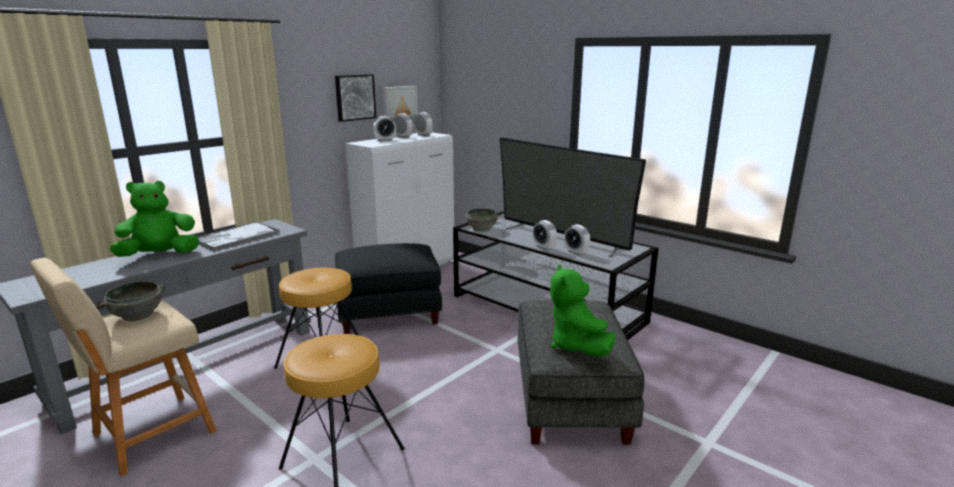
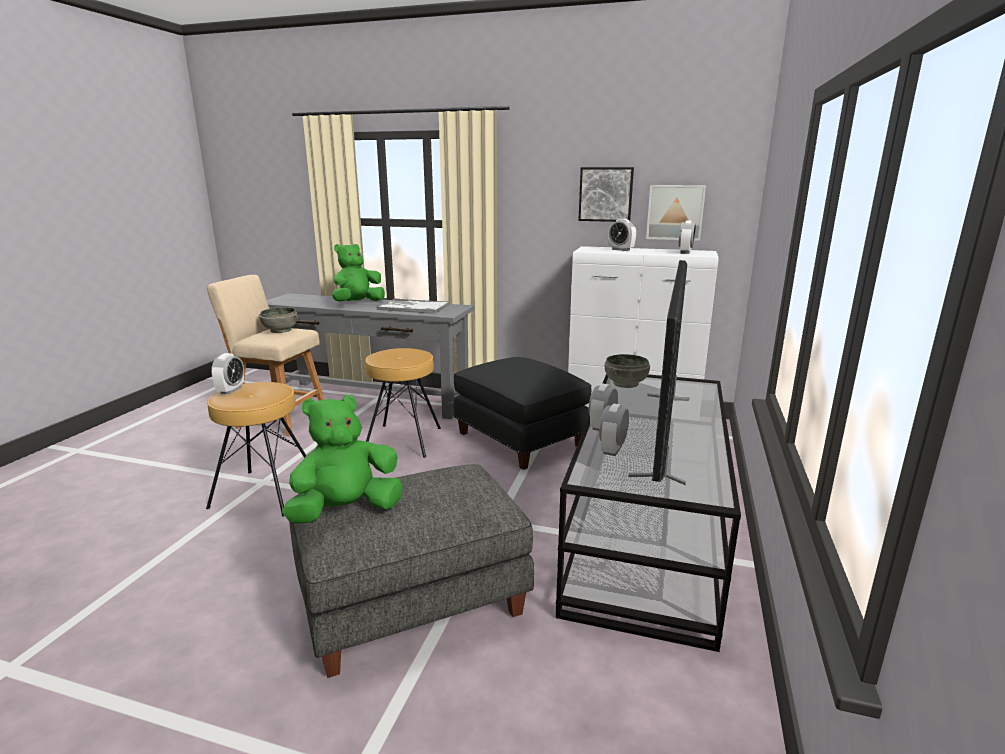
camera: 65 degrees right, 0 degrees up
green plush toy [110,181,199,257] -> green plush toy turned 75 degrees counterclockwise [332,244,385,302]
alarm clock [393,113,413,138] -> alarm clock moved to [211,353,244,394]

